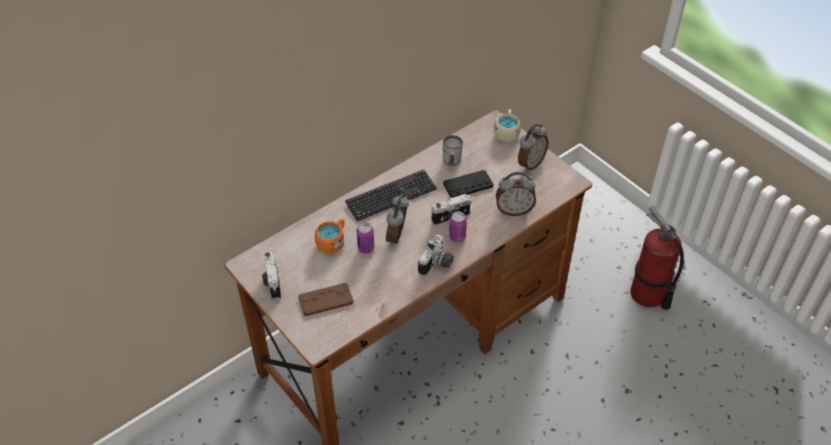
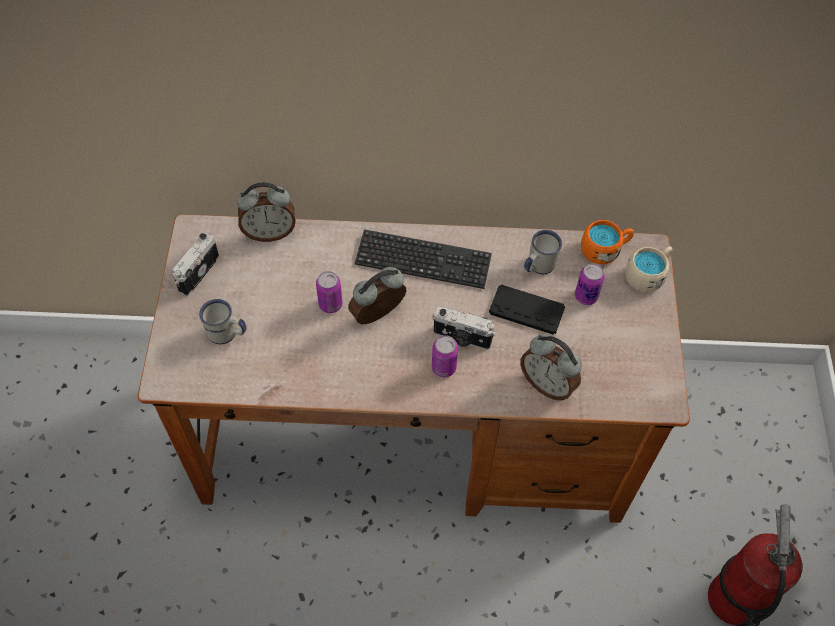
camera: 40 degrees right, 10 degrees up
brown game controller [298,283,354,316] -> white mug [199,299,246,344]
orange mug [315,218,344,253] -> orange mug moved to [581,220,634,264]
camera [418,235,454,276] -> none
alarm clock [518,124,548,172] -> alarm clock moved to [237,182,295,242]
none -> can [575,263,605,305]

